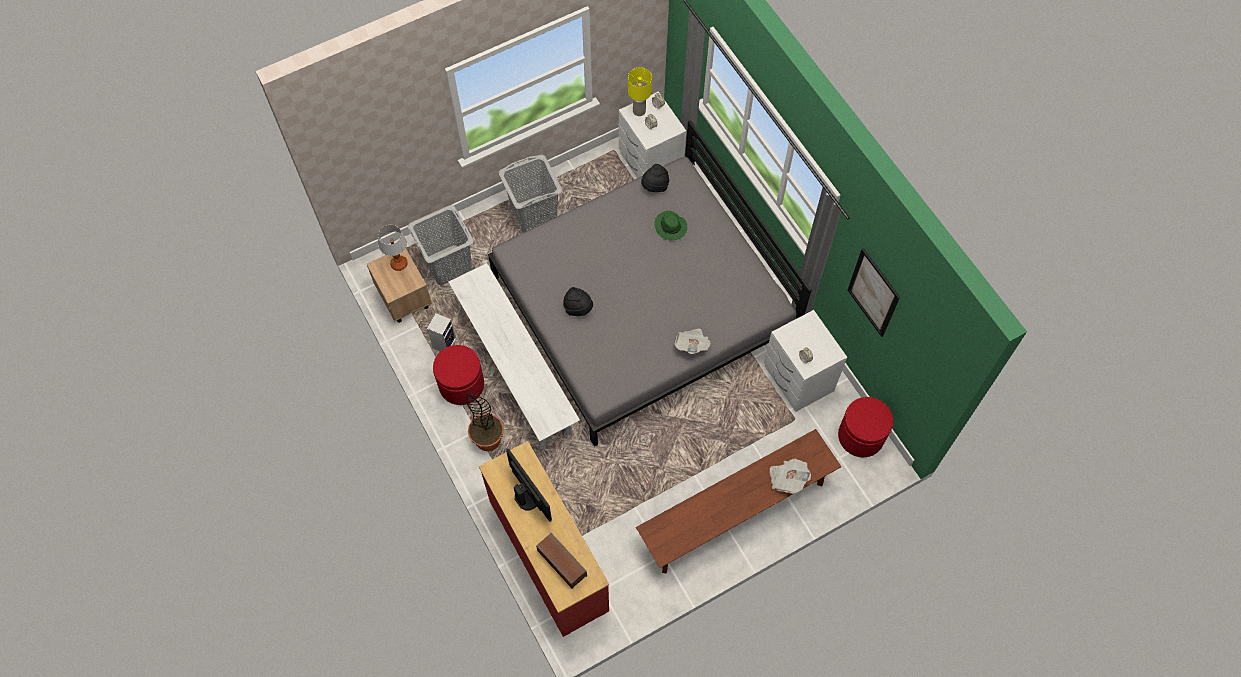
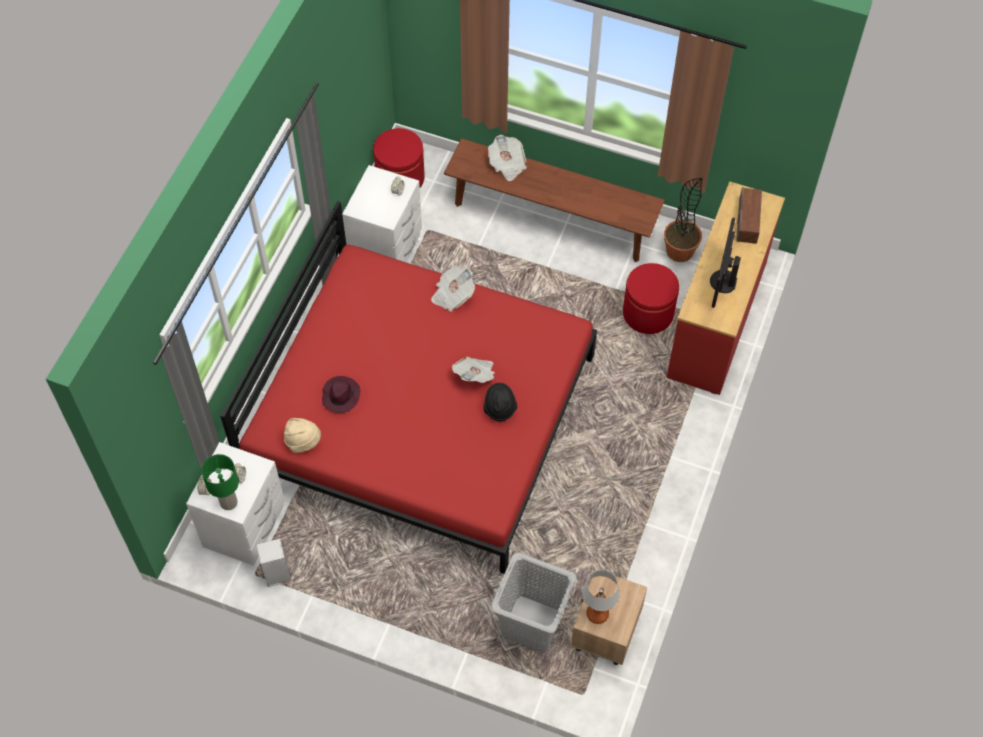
camera: 130 degrees left, 5 degrees down
speaker [427,313,457,351] -> speaker moved to [256,538,291,587]
red ottoman [433,345,484,405] -> red ottoman moved to [623,263,679,334]
white bench [448,263,580,450] -> none
potted plant [467,394,504,451] -> potted plant moved to [664,178,703,262]
grey bed [488,120,812,447] -> red bed [220,201,597,574]
grey laundry basket [499,155,562,232] -> none
yellow table lamp [628,67,652,116] -> green table lamp [201,454,239,510]
black hat [641,164,669,192] -> beige hat [284,418,321,453]
green hat [655,211,687,241] -> purple hat [322,376,360,413]
picture [847,248,900,337] -> none
none -> newspaper [452,357,495,383]

